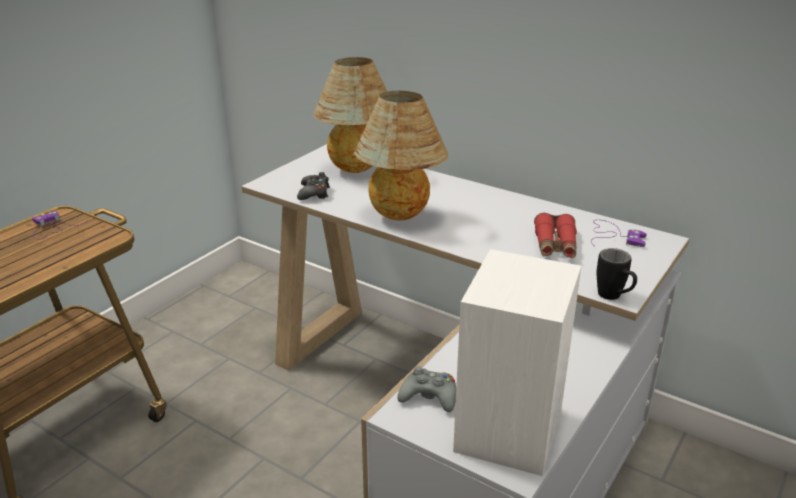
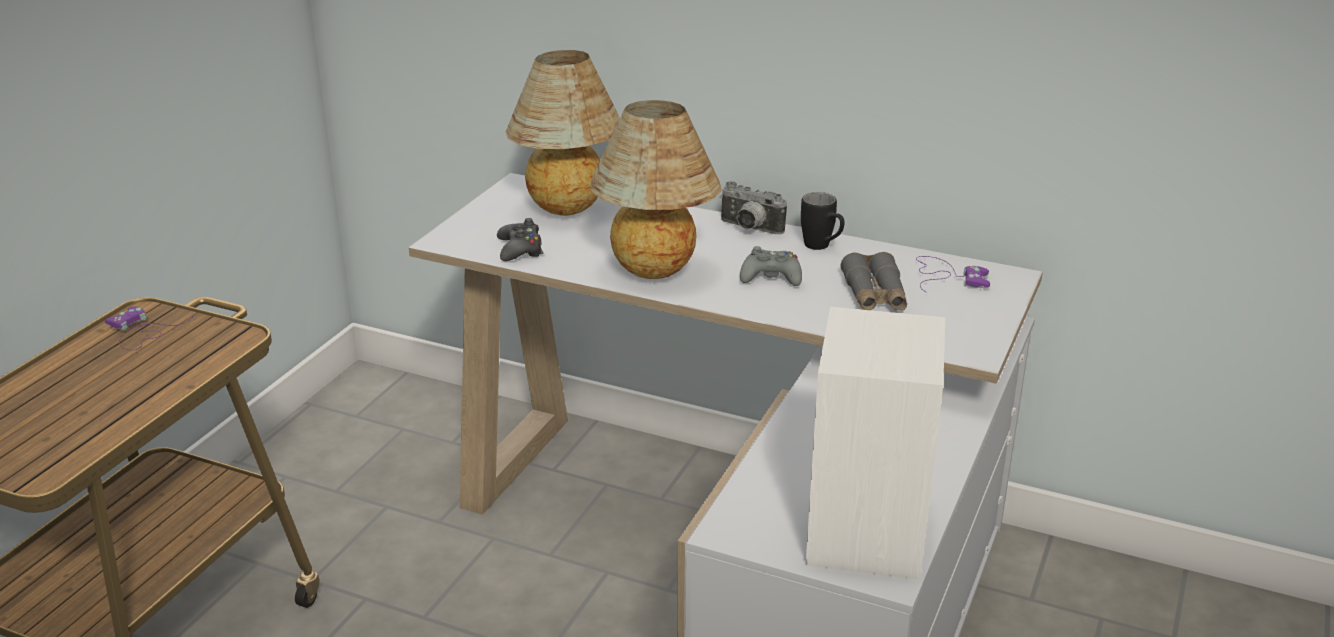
camera: 10 degrees left, 0 degrees up
grey game controller [397,366,456,412] -> grey game controller moved to [740,246,802,286]
red binoculars [534,213,577,258] -> grey binoculars [841,252,907,311]
black mug [596,248,637,300] -> black mug moved to [801,192,845,250]
none -> camera [720,181,787,234]

